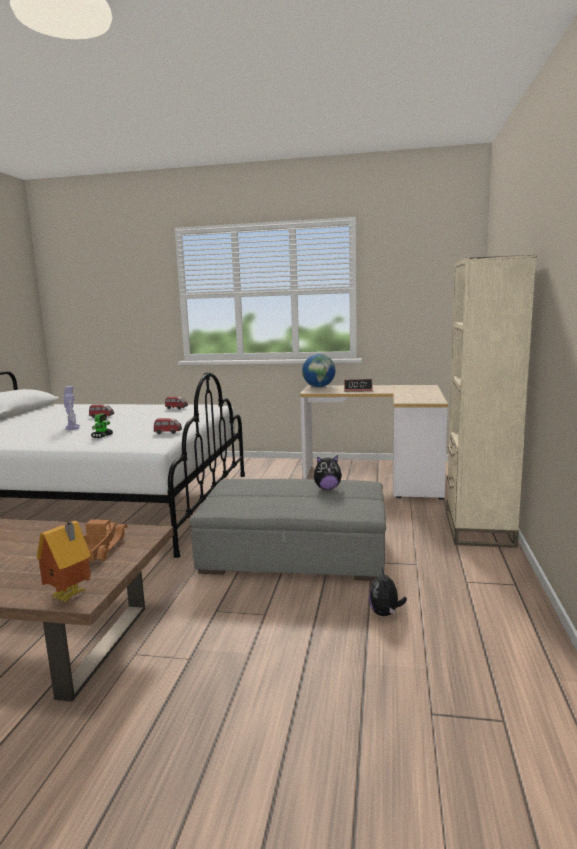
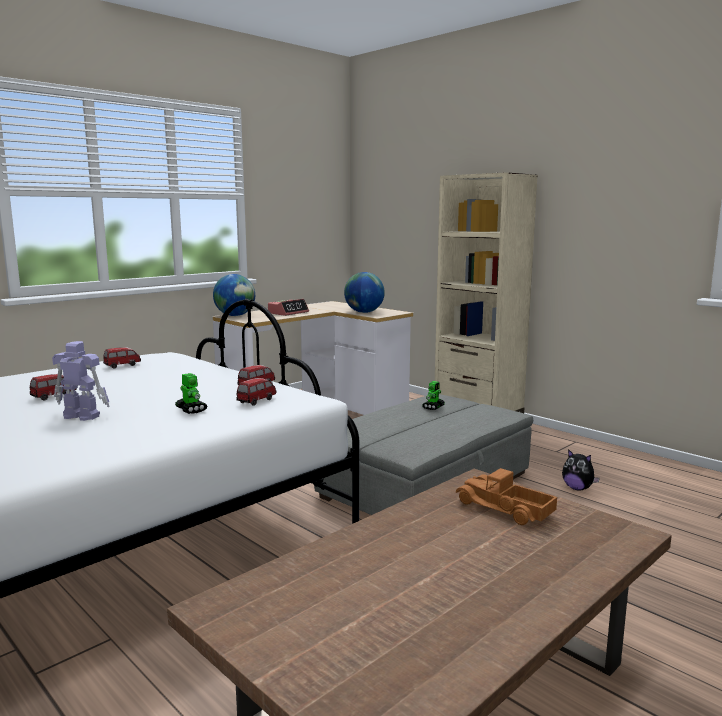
camera: 55 degrees left, 0 degrees up
toy house [36,521,91,603] -> none
plush toy [314,455,342,490] -> toy robot [422,381,445,410]
none -> toy car [236,378,276,406]
none -> globe [344,272,385,313]

